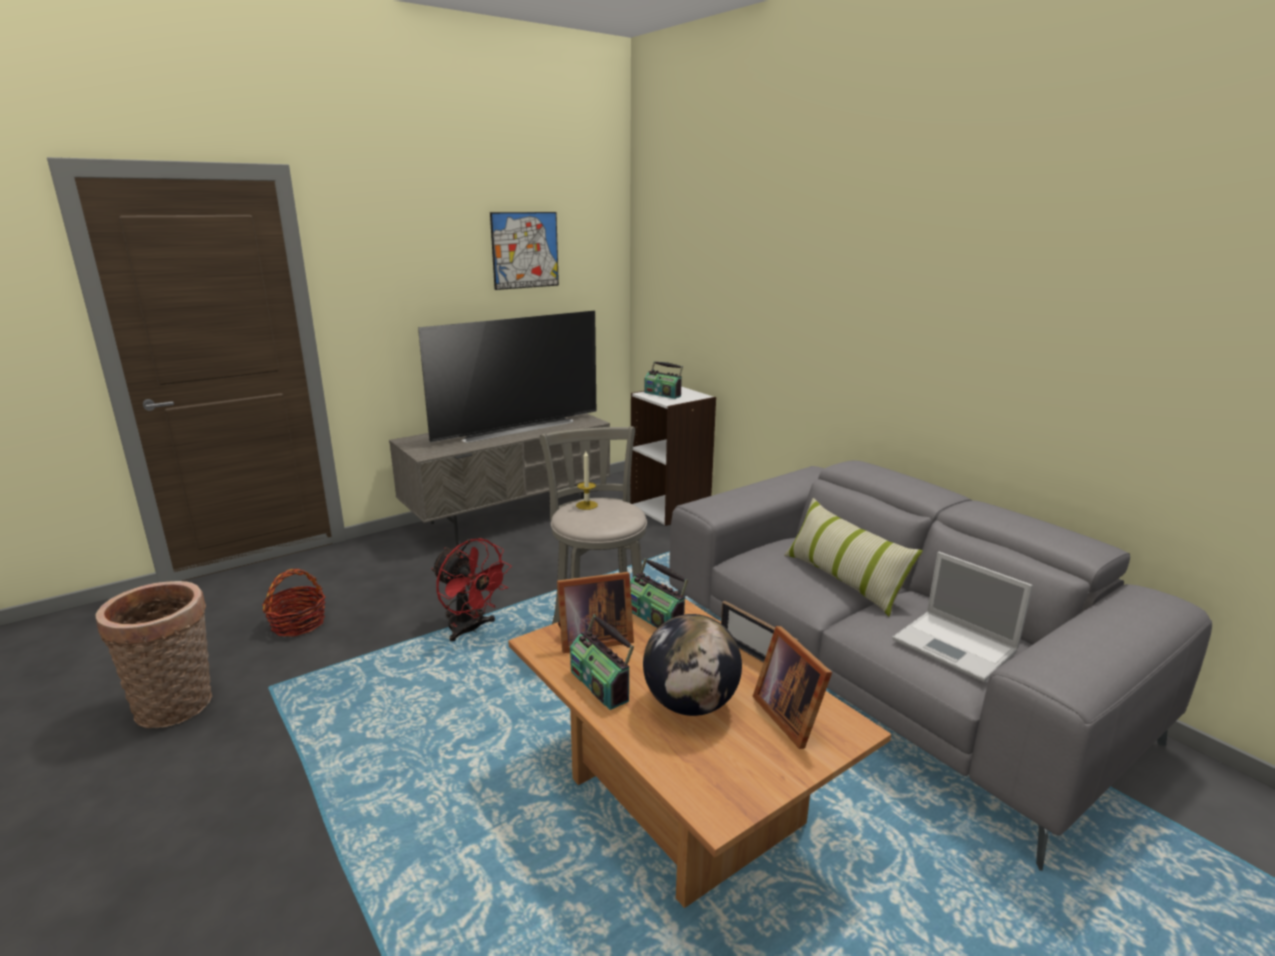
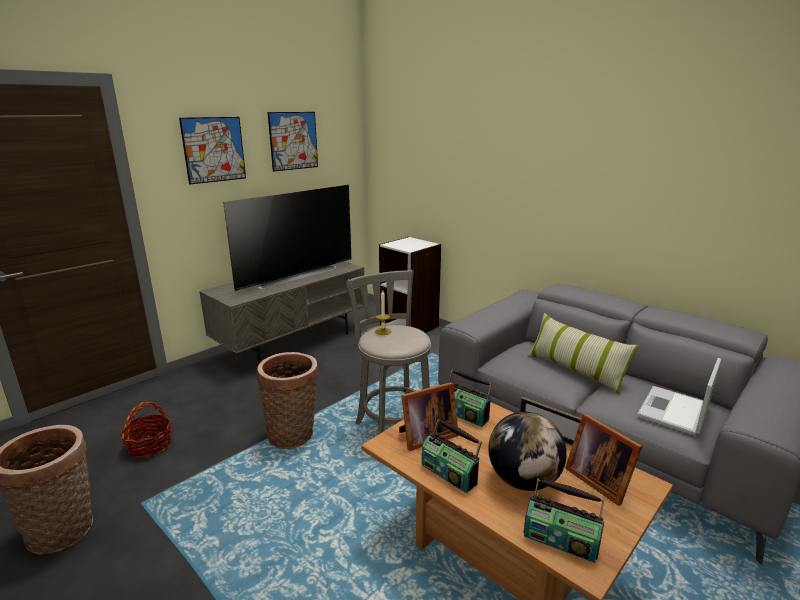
camera: 10 degrees left, 0 degrees up
red fan [431,538,511,642] -> basket [257,352,318,449]
radio [644,361,683,399] -> radio moved to [524,478,605,563]
laptop [892,552,1033,682] -> laptop turned 90 degrees clockwise [637,358,721,435]
none -> picture [179,117,246,184]

